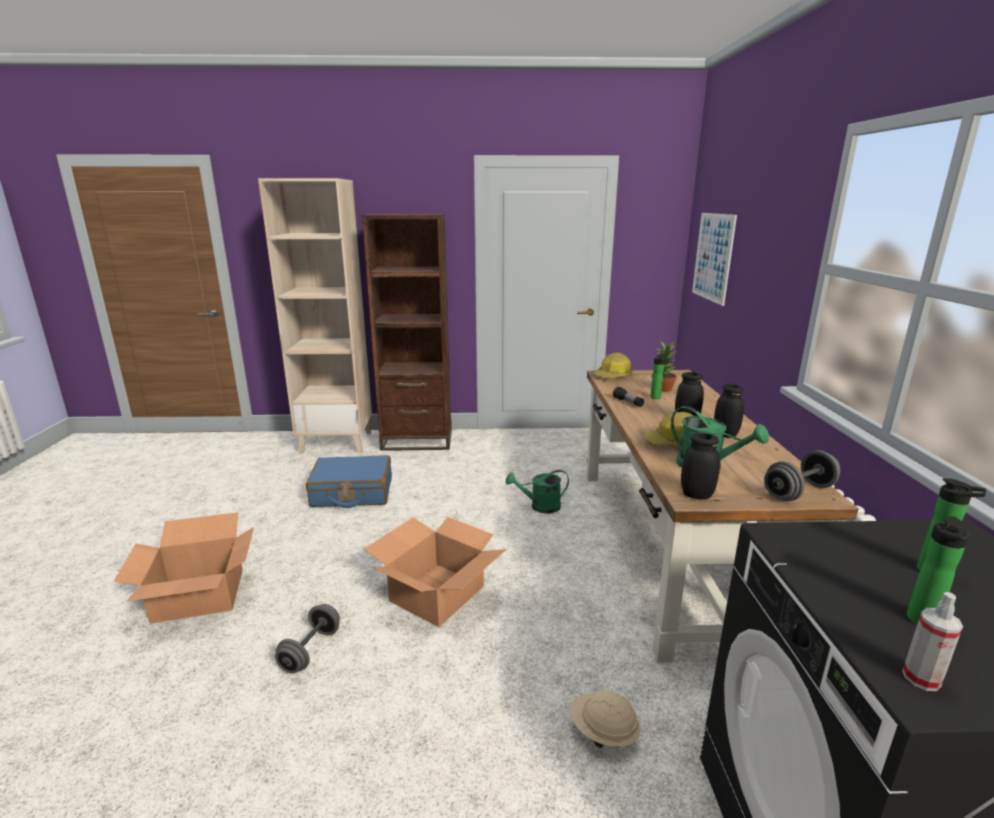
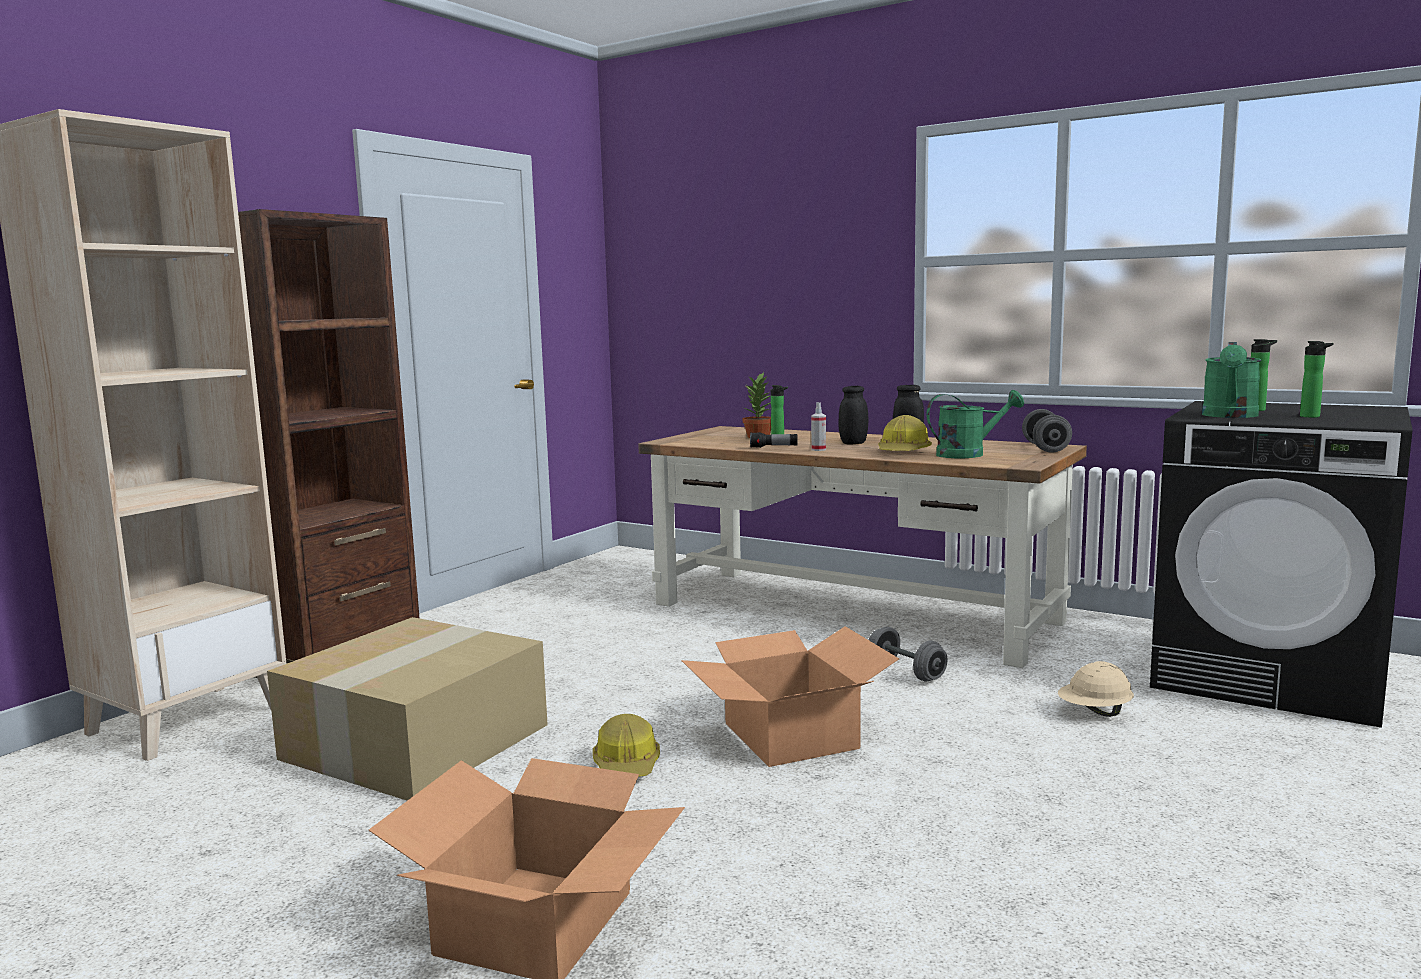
camera: 55 degrees left, 10 degrees down
grey dumbbell [275,604,340,674] -> grey dumbbell moved to [869,627,947,682]
blue suitcase [306,455,392,508] -> cardboard box [267,617,548,801]
green watering can [506,470,569,514] -> green watering can moved to [1202,342,1261,418]
hard hat [594,353,633,378] -> hard hat moved to [593,714,660,777]
black jar [681,433,720,500] -> none
picture [692,213,737,306] -> none
spray bottle [902,592,963,691] -> spray bottle moved to [811,402,826,451]

